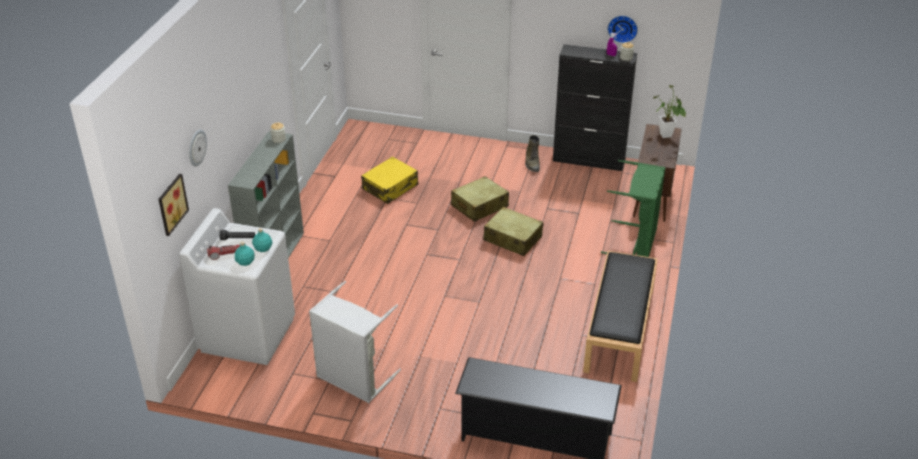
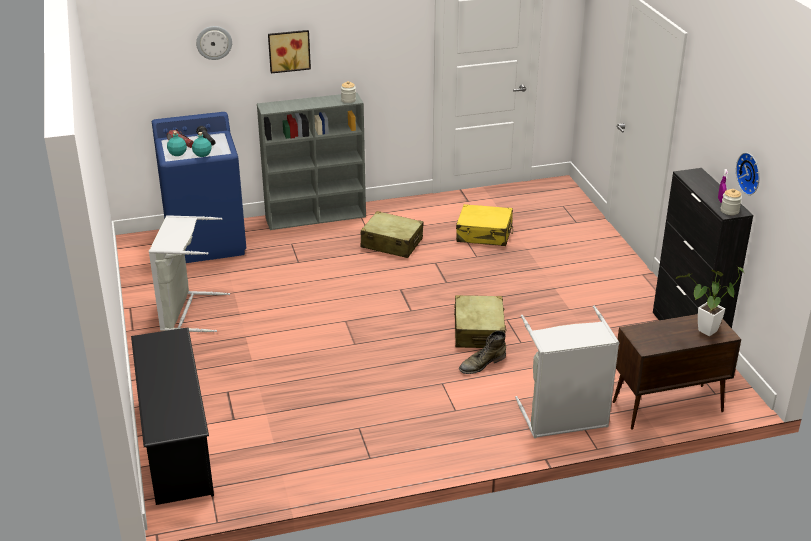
camera: 60 degrees right, 5 degrees down
picture [158,174,189,236] -> picture moved to [268,30,311,74]
white washing machine [179,208,295,365] -> blue washing machine [152,112,246,263]
beige suitcase [451,176,509,222] -> beige suitcase moved to [361,211,424,258]
green boot [525,135,540,172] -> green boot moved to [459,331,506,374]
black bench [583,251,658,382] -> none
green laundry basket [601,160,666,257] -> grey laundry basket [515,305,619,438]

